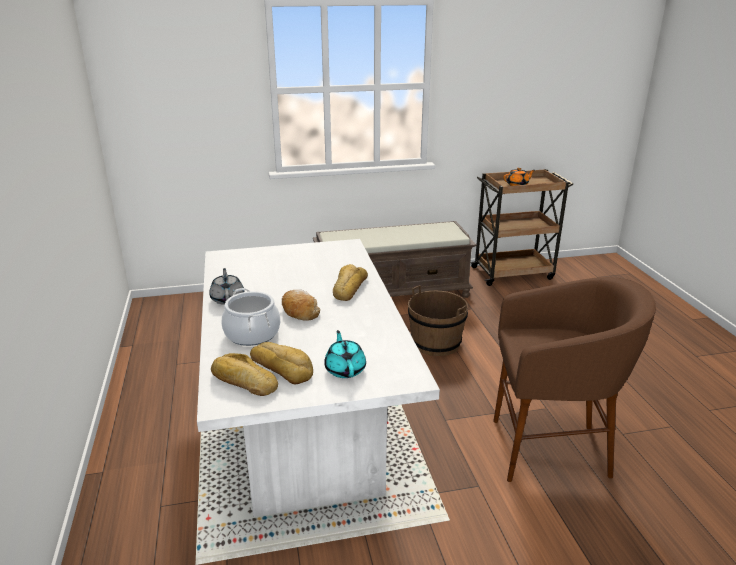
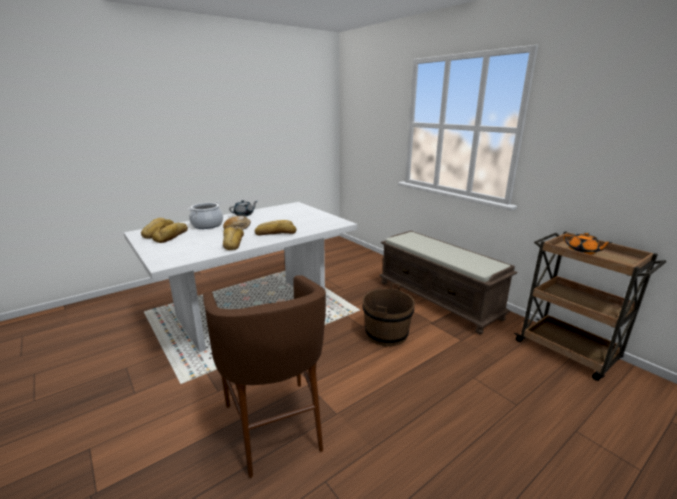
camera: 65 degrees right, 5 degrees down
turquoise teapot [324,330,366,378] -> none
none -> bread [223,227,244,250]

